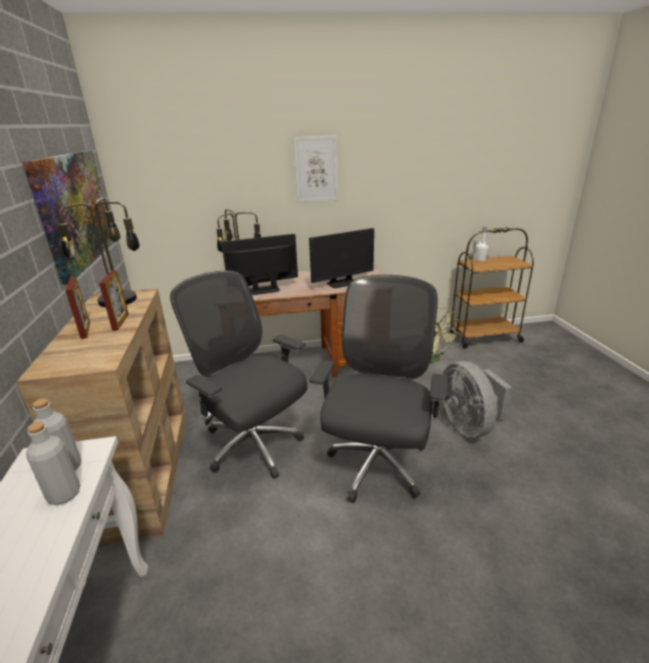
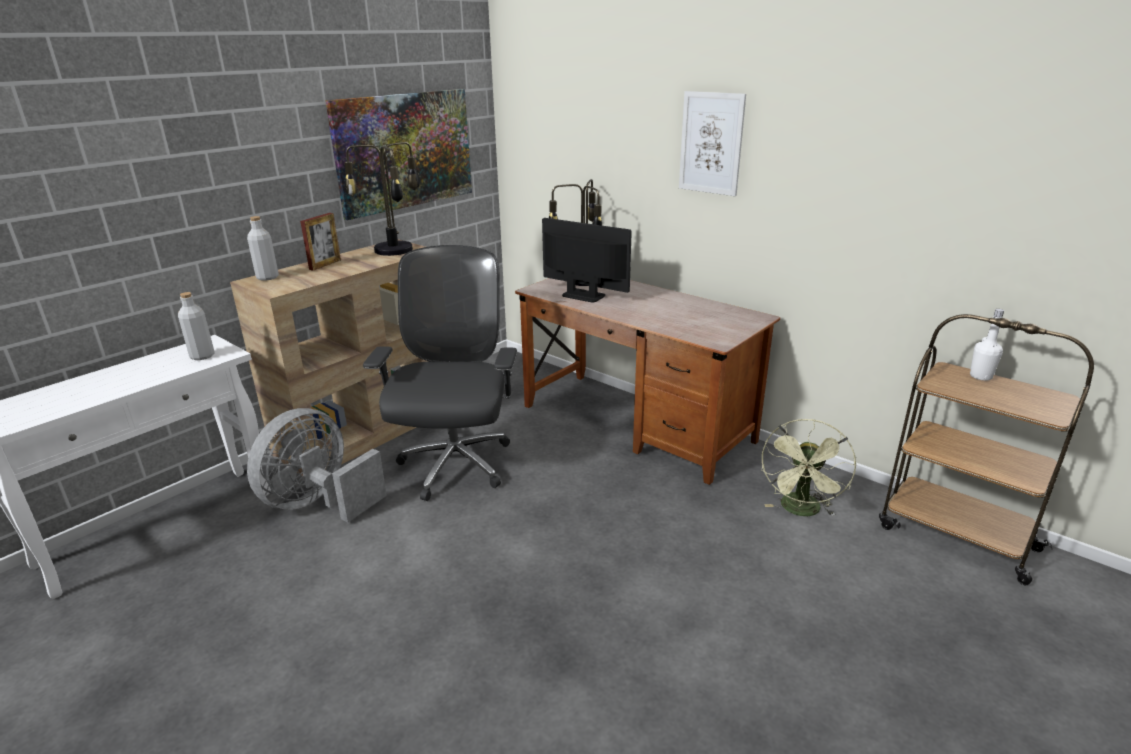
camera: 50 degrees right, 0 degrees up
grey bottle [26,422,80,505] -> grey bottle moved to [247,216,279,281]
picture frame [99,270,129,331] -> none
monitor [309,228,374,288] -> none
office chair [309,275,448,503] -> none
grey fan [443,361,512,438] -> grey fan moved to [247,408,387,522]

